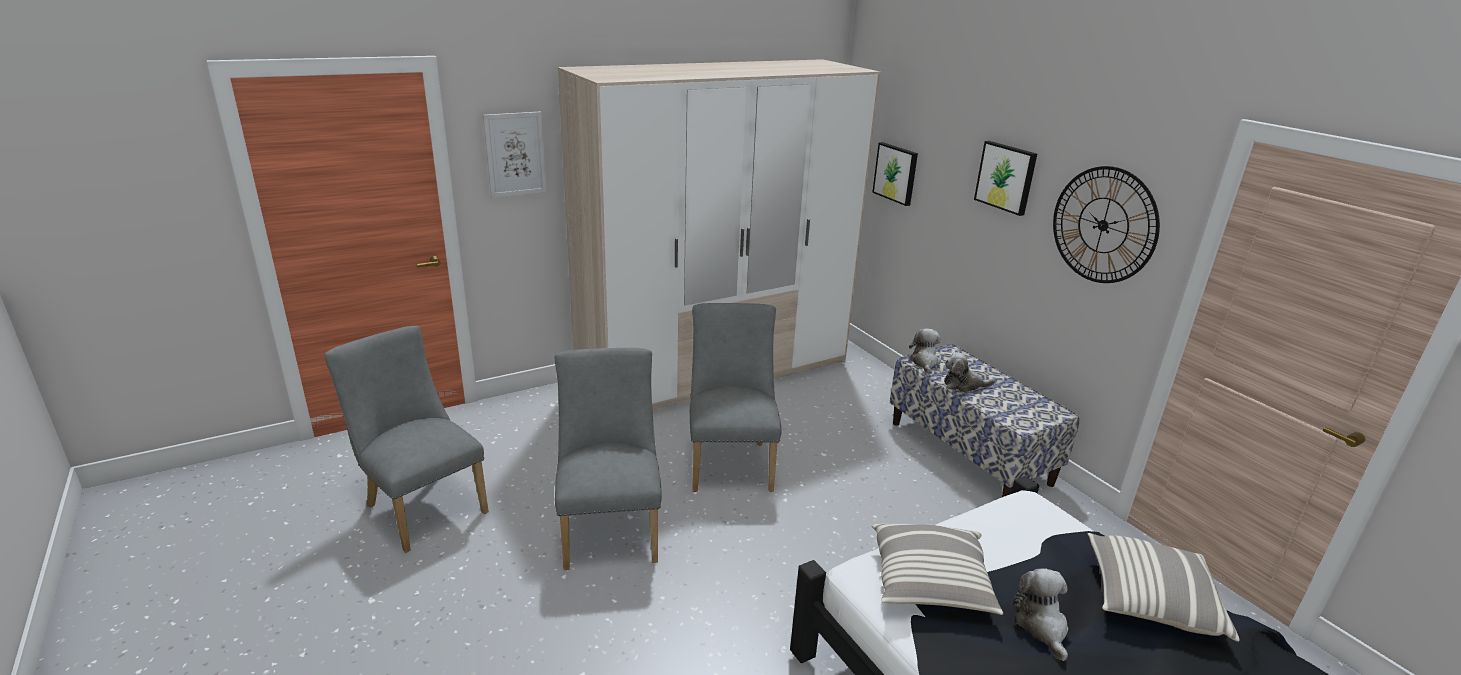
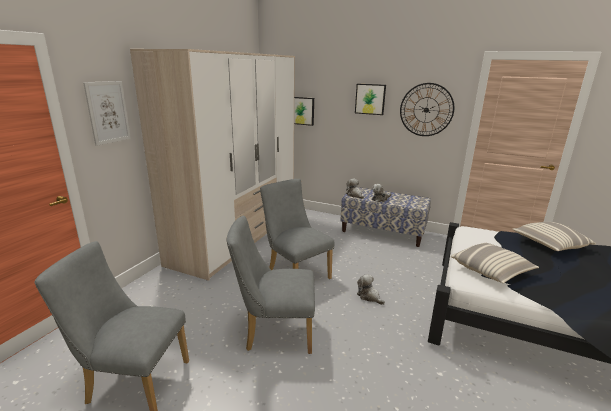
camera: 35 degrees left, 5 degrees down
grey chair [555,348,662,570] -> grey chair turned 45 degrees counterclockwise [226,216,315,354]
plush toy [1013,568,1068,661] -> plush toy moved to [357,274,385,305]

